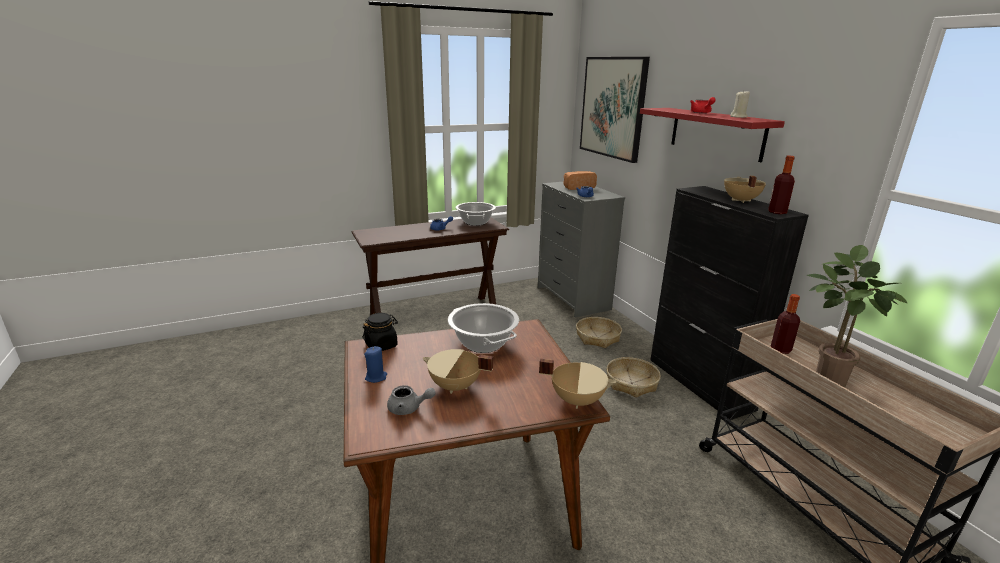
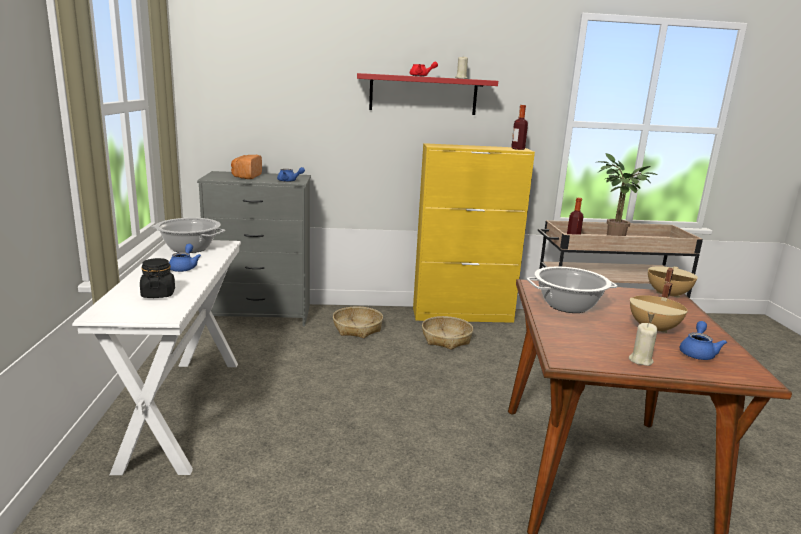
camera: 70 degrees left, 5 degrees down
brown console table [352,217,509,315] -> white console table [72,240,241,475]
black jar [363,313,398,351] -> black jar moved to [140,258,175,298]
blue candle [364,346,387,383] -> beige candle [629,323,658,366]
grey teapot [387,385,436,415] -> blue teapot [680,321,727,360]
picture [580,57,650,163] -> none
black cabinet [650,186,809,420] -> yellow cabinet [413,143,535,323]
beige cooking pot [724,176,766,203] -> none

